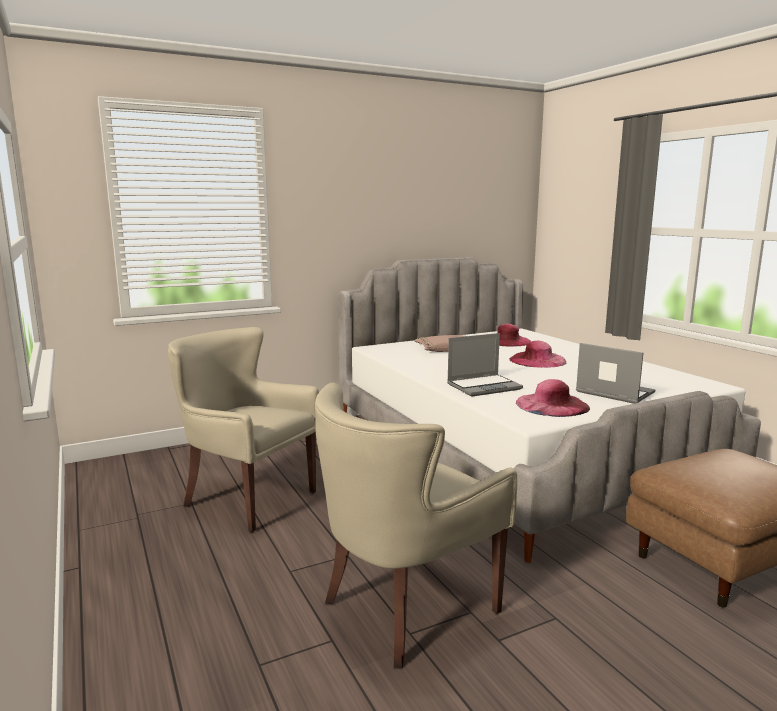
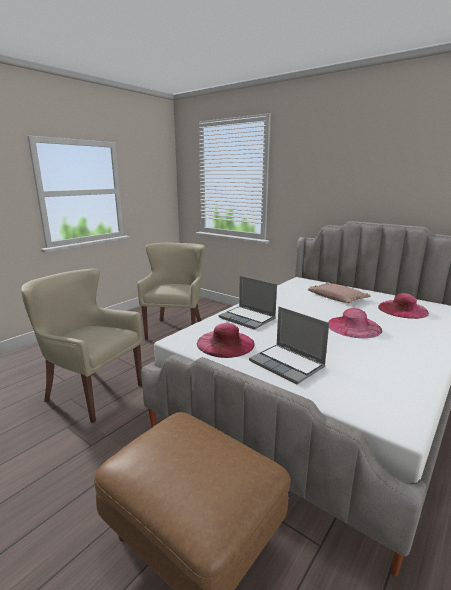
camera: 65 degrees right, 5 degrees up
laptop [576,343,656,404] -> laptop turned 120 degrees clockwise [249,307,329,384]

